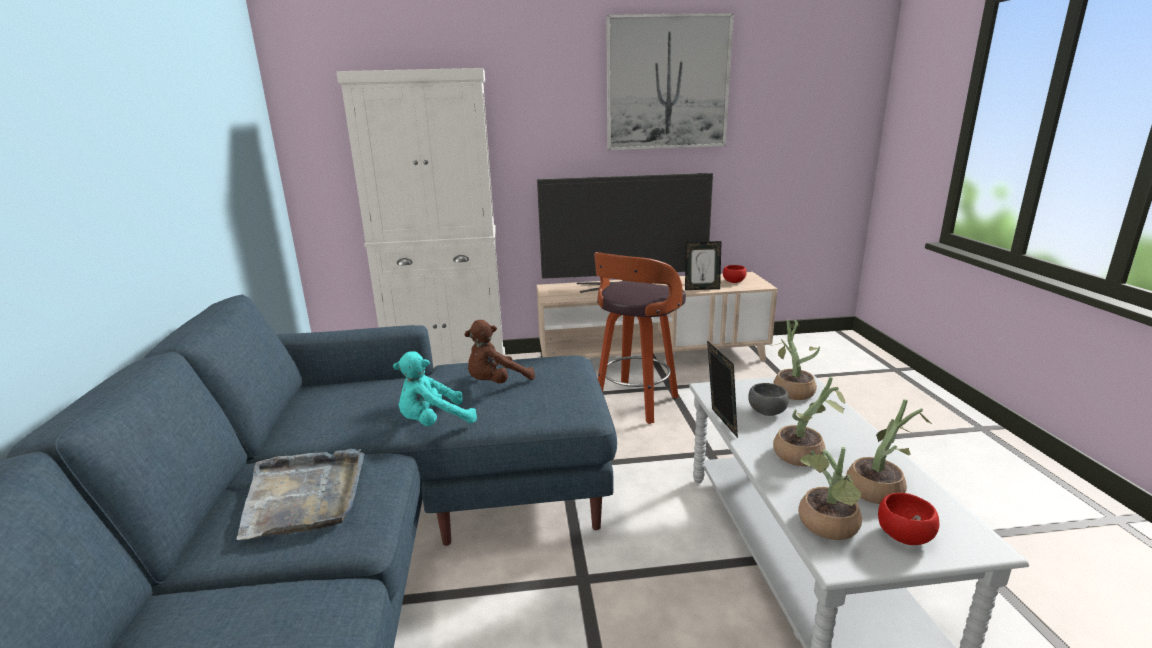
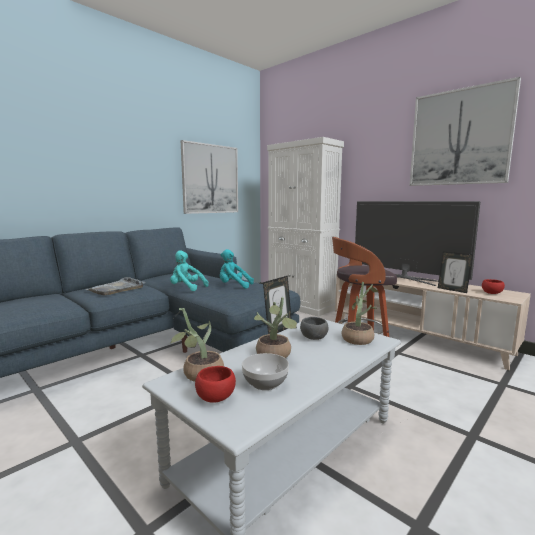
camera: 50 degrees right, 10 degrees down
brown plush toy [464,320,535,384] -> turquoise plush toy [220,249,254,289]
potted plant [846,399,932,504] -> bowl [242,353,289,390]
none -> picture [181,140,238,214]

